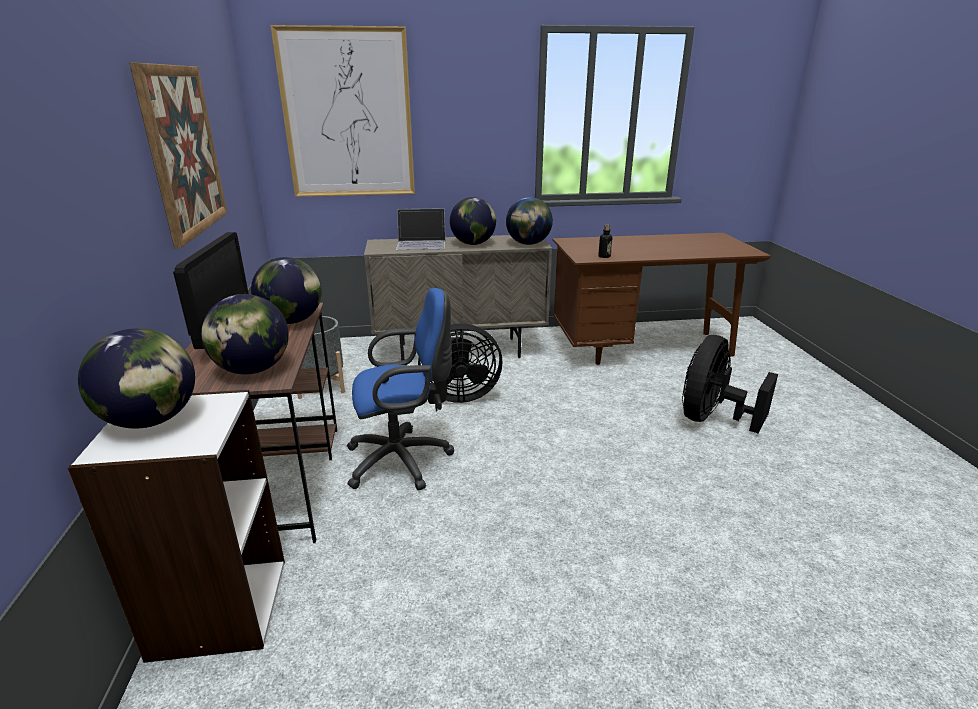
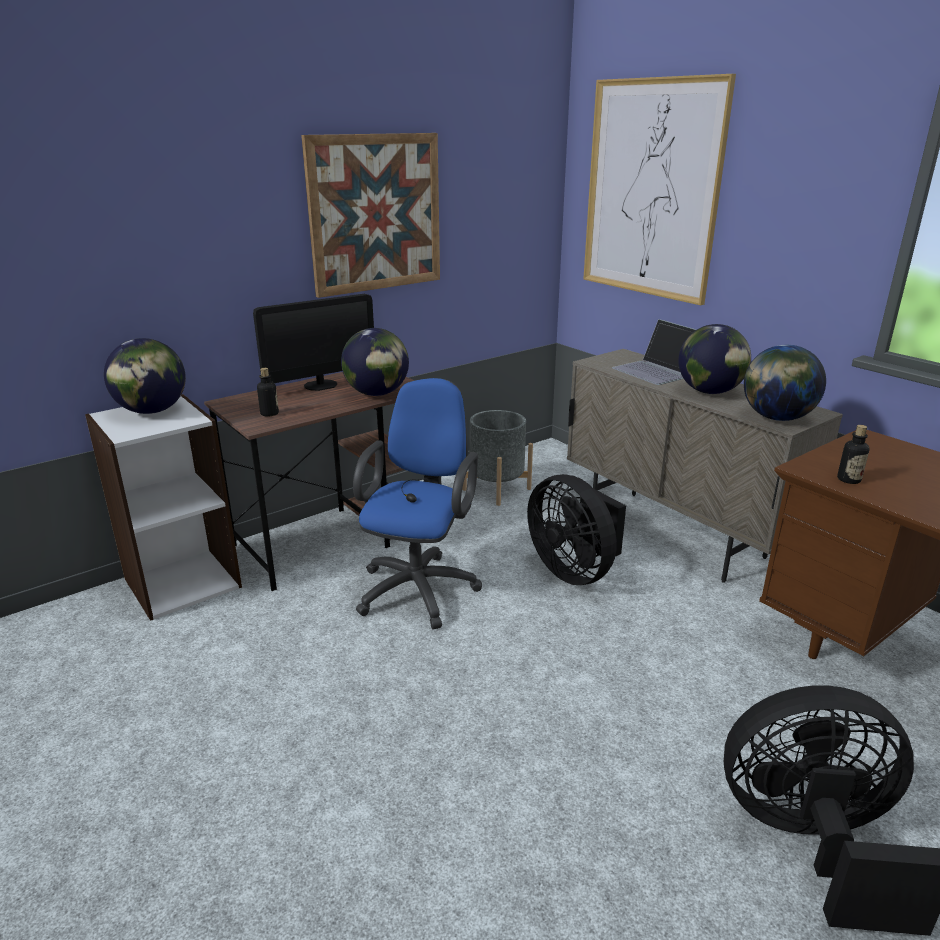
camera: 60 degrees right, 0 degrees up
globe [201,294,289,374] -> bottle [257,368,279,417]
blue office chair [347,288,455,491] -> blue office chair turned 120 degrees counterclockwise [353,378,482,629]

